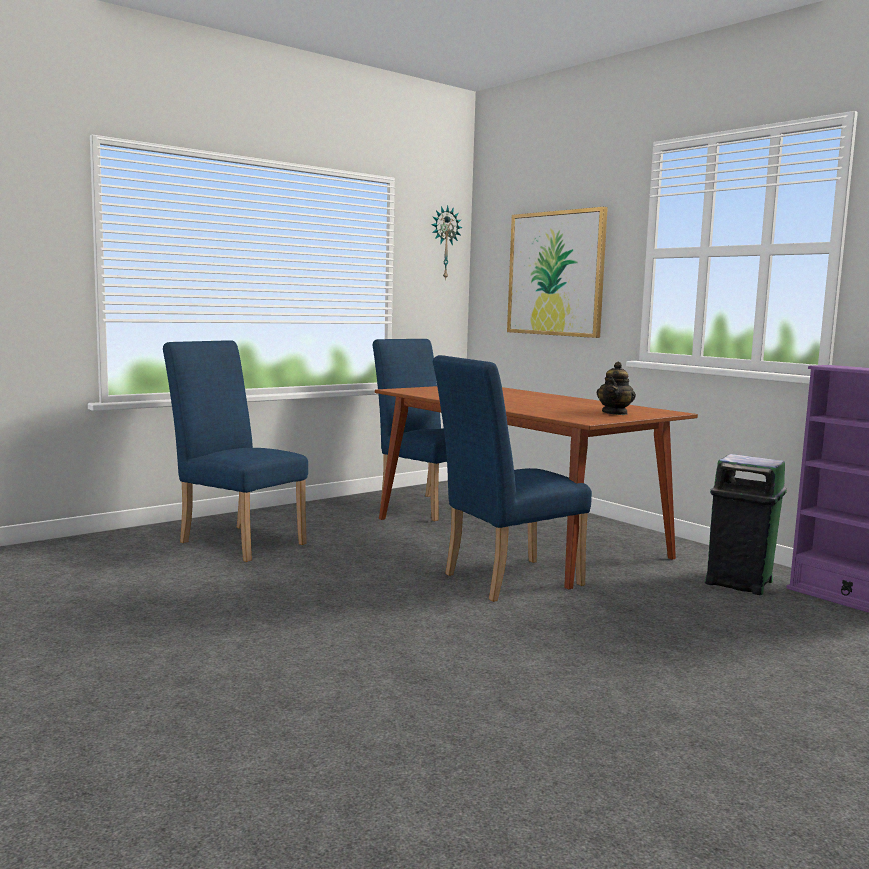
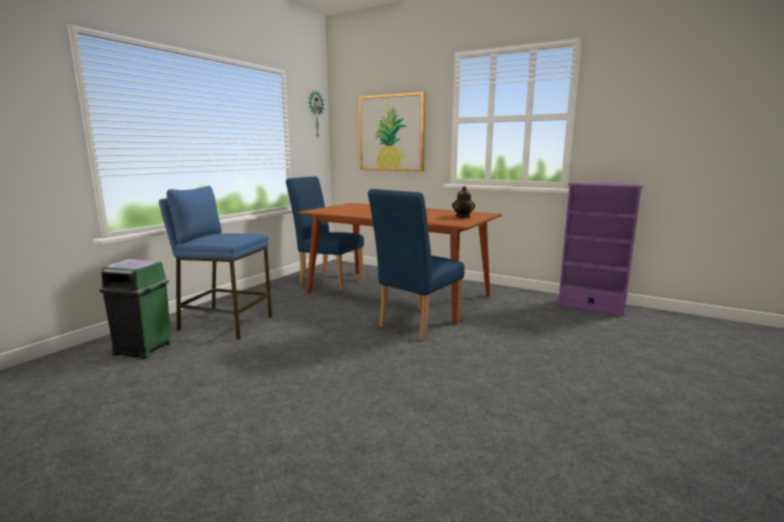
camera: 20 degrees left, 5 degrees up
blue chair [163,340,308,562] -> blue stool [159,186,272,340]
green trash can [704,454,787,595] -> green trash can moved to [99,259,173,359]

